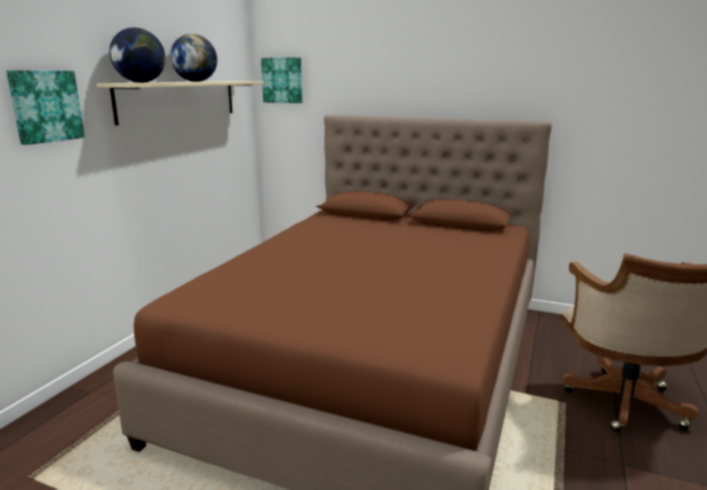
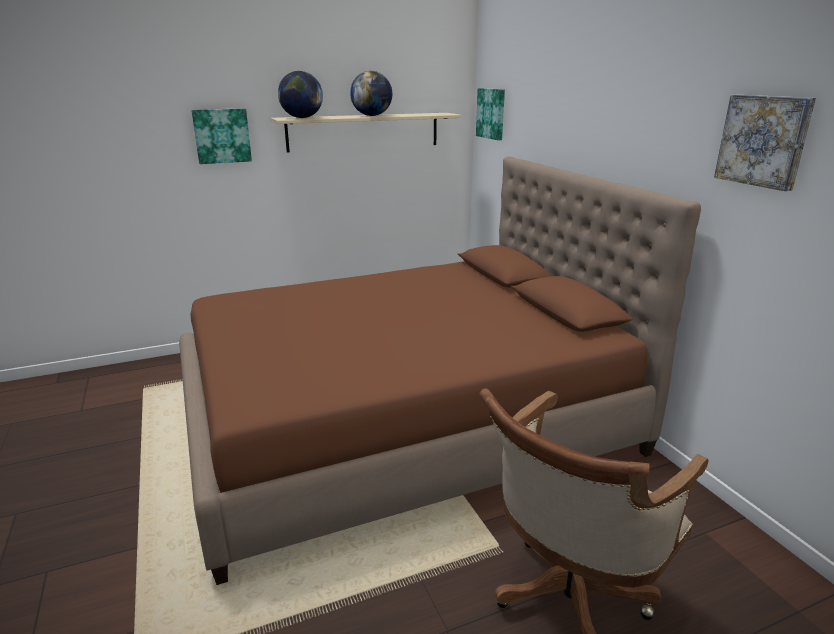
camera: 45 degrees right, 5 degrees up
none -> picture [714,95,816,191]

